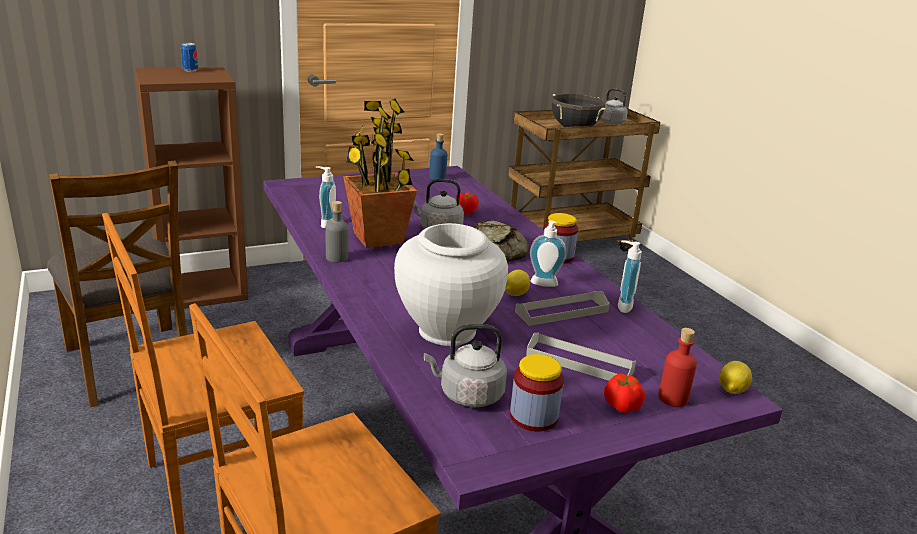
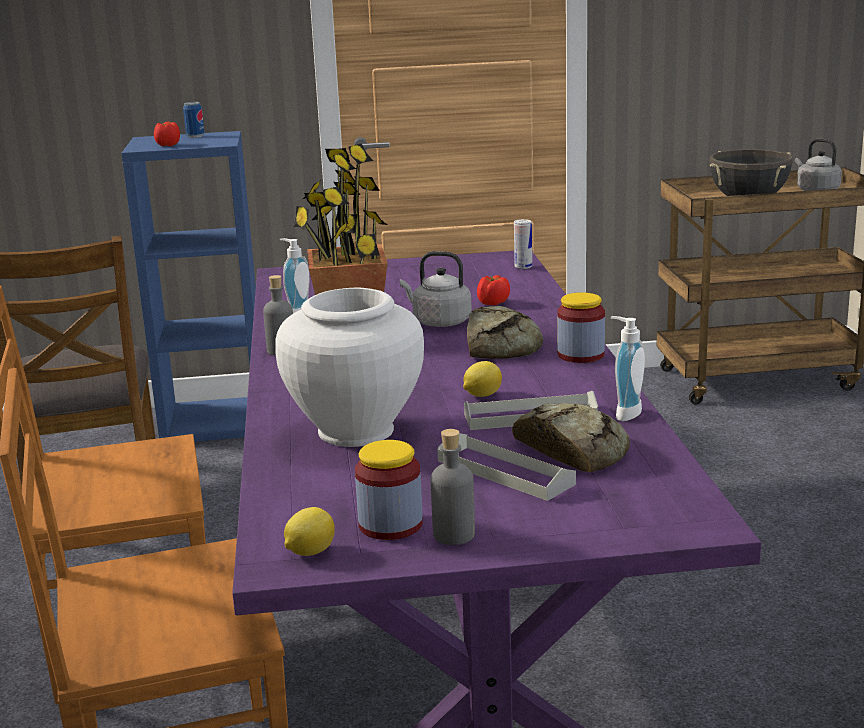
camera: 20 degrees right, 5 degrees down
brown bookcase [135,67,248,310] -> blue bookcase [121,131,256,442]
grey kettle [424,324,507,407] -> none
blue bottle [429,134,447,180] -> none
soap dispenser [530,221,566,287] -> none
tomato [604,373,645,413] -> tomato moved to [154,121,180,146]
red bottle [658,328,697,407] -> none
lemon [720,361,752,394] -> lemon moved to [284,507,335,556]
none -> grey bottle [431,429,475,545]
none -> bread [512,403,630,472]
none -> can [514,219,532,269]

